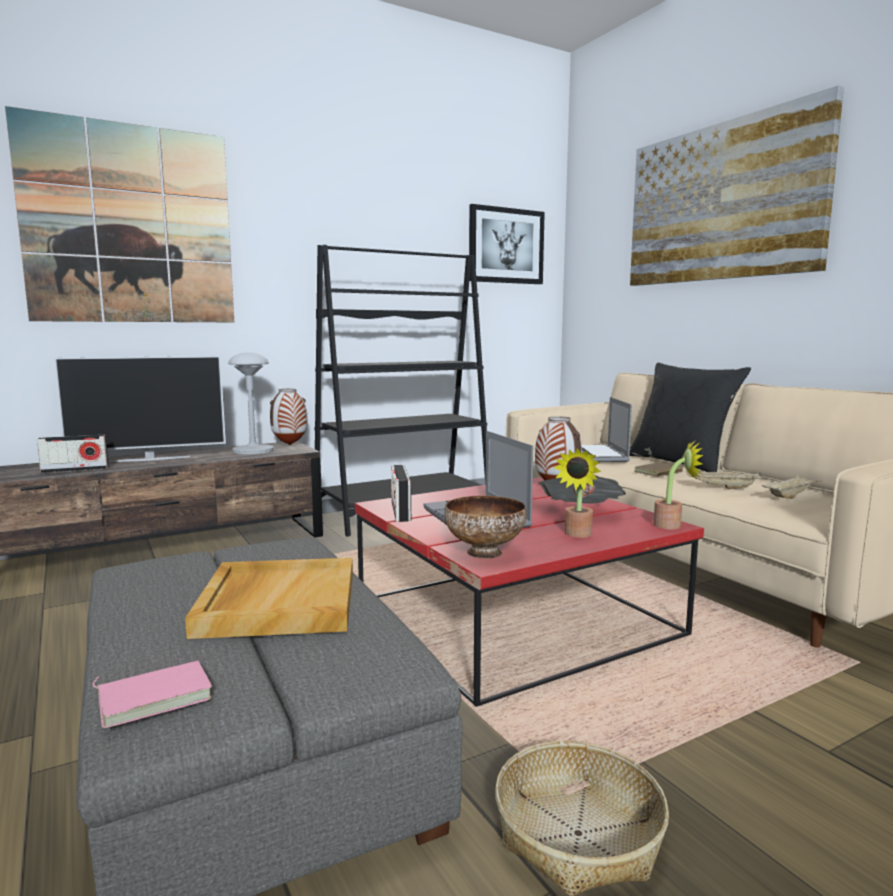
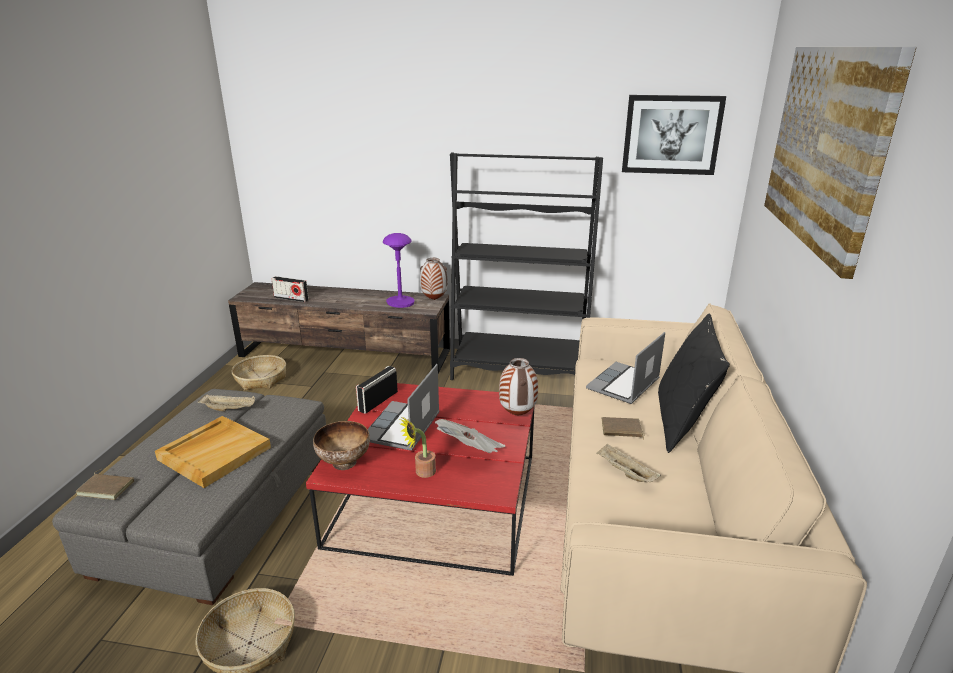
camera: 40 degrees right, 15 degrees up
picture [5,106,234,322] -> none
television [53,356,226,462] -> none
pink book [93,661,212,728] -> brown book [75,468,134,500]
grey table lamp [228,352,274,455] -> purple table lamp [383,233,415,308]
potted plant [654,440,703,529] -> none
beige tray [762,475,823,499] -> beige tray moved to [198,395,255,412]
none -> basket [232,355,286,390]

